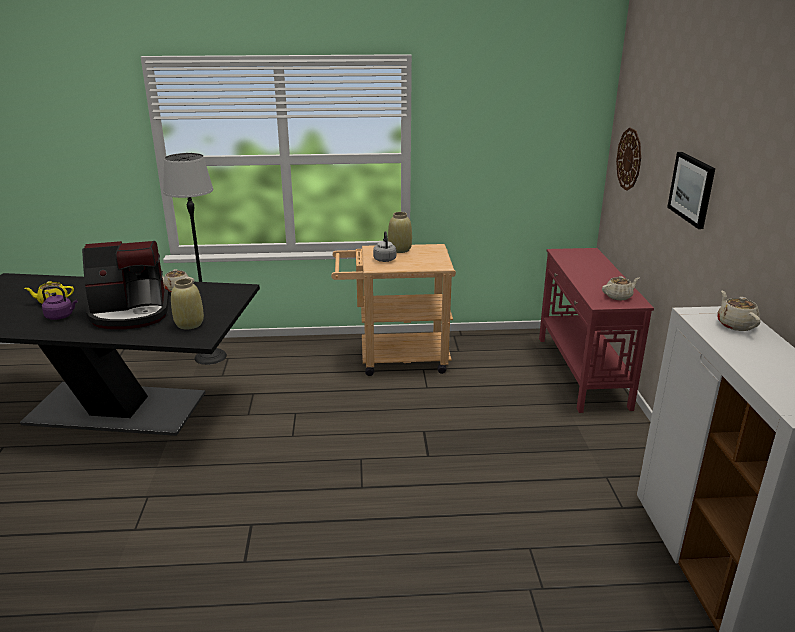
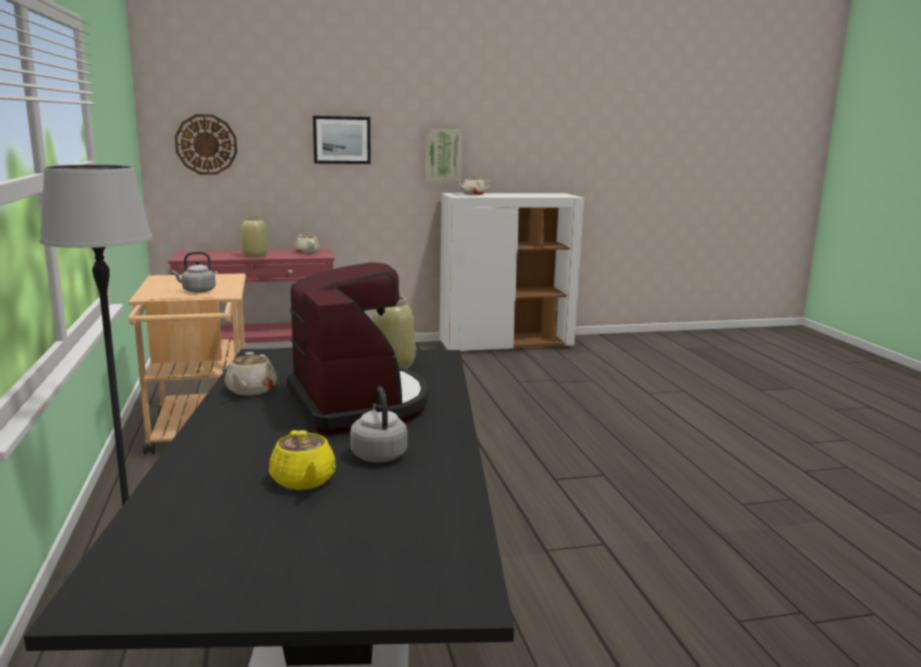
camera: 100 degrees left, 10 degrees down
purple kettle [42,286,77,320] -> grey kettle [350,387,407,462]
beige vase [388,212,412,253] -> beige vase moved to [241,216,268,258]
none -> picture [426,129,463,183]

